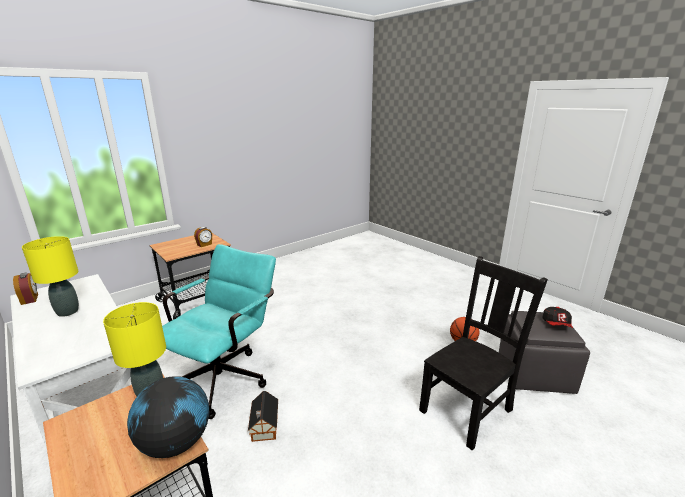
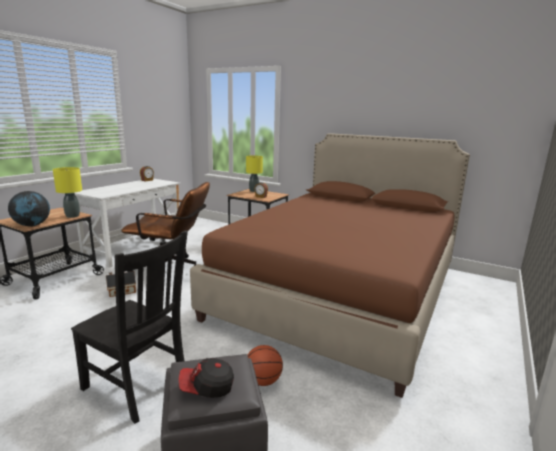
camera: 70 degrees right, 5 degrees down
yellow table lamp [22,236,79,317] -> yellow table lamp moved to [246,155,263,192]
turquoise office chair [162,244,276,419] -> brown office chair [121,182,210,281]
none -> brown bed [190,133,470,398]

